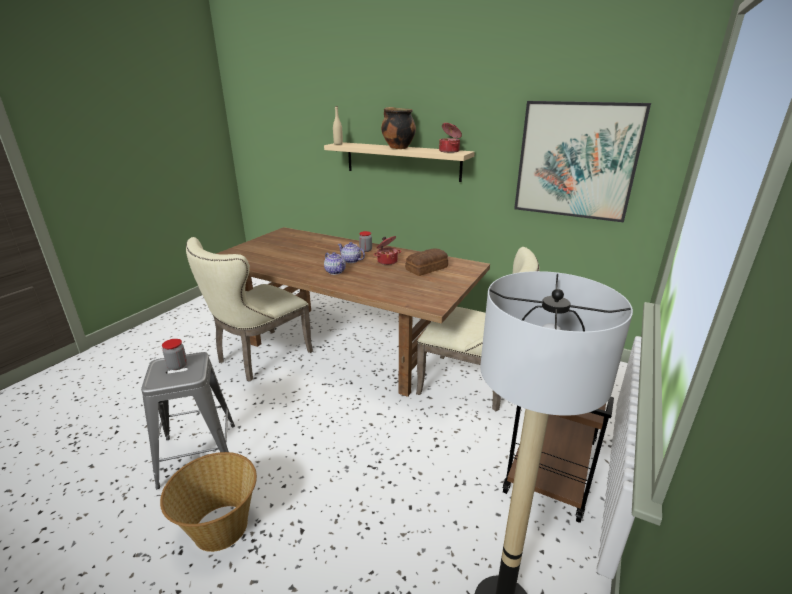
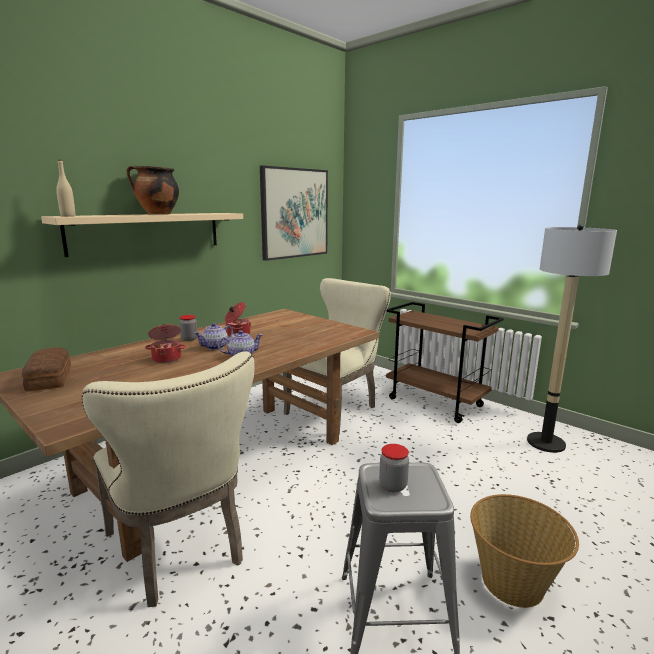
camera: 75 degrees left, 10 degrees down
bread [405,248,448,276] -> bread moved to [22,347,71,391]
cooking pot [439,123,462,153] -> cooking pot moved to [145,324,186,363]

